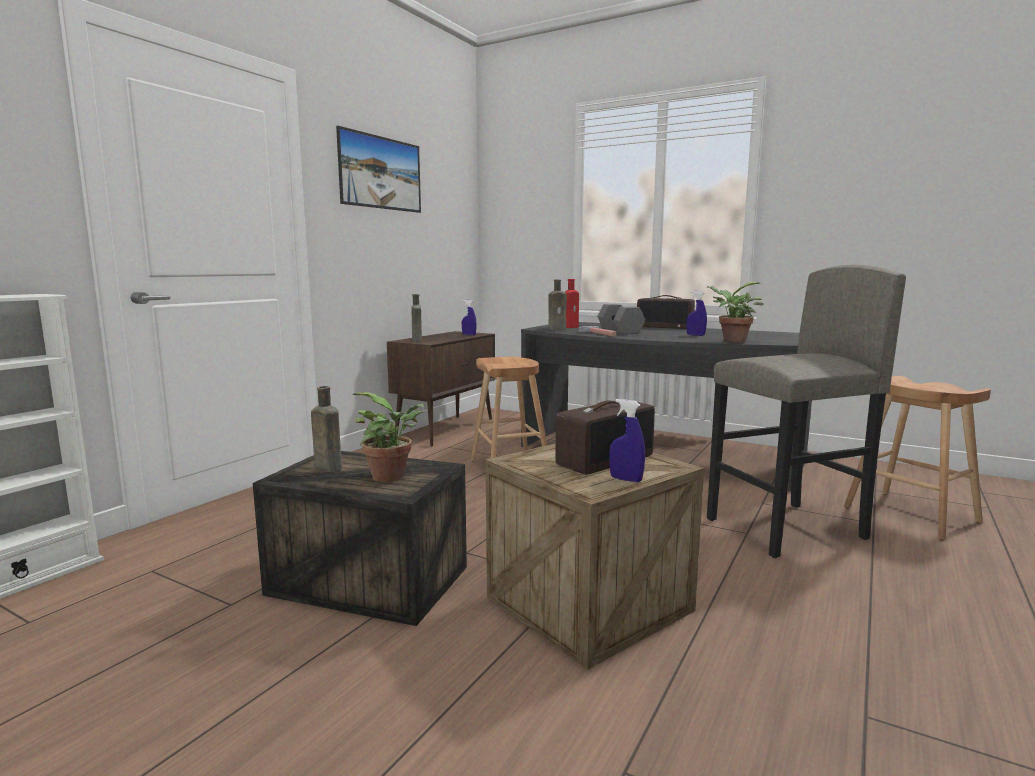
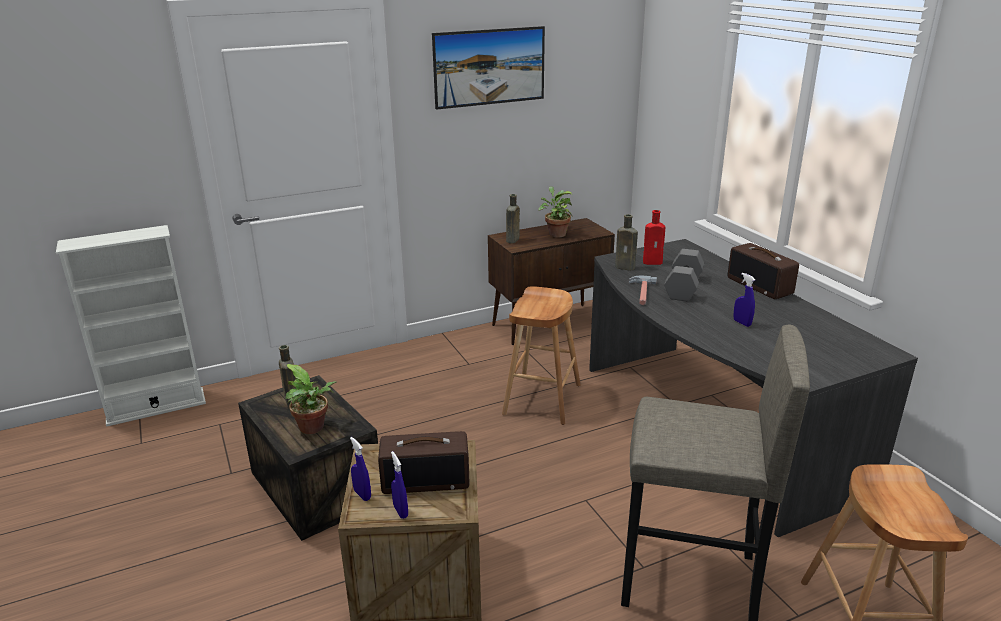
camera: 35 degrees right, 15 degrees up
blue spray bottle [462,300,476,335] -> blue spray bottle moved to [350,437,371,501]
potted plant [707,282,764,343] -> potted plant moved to [538,186,573,238]

